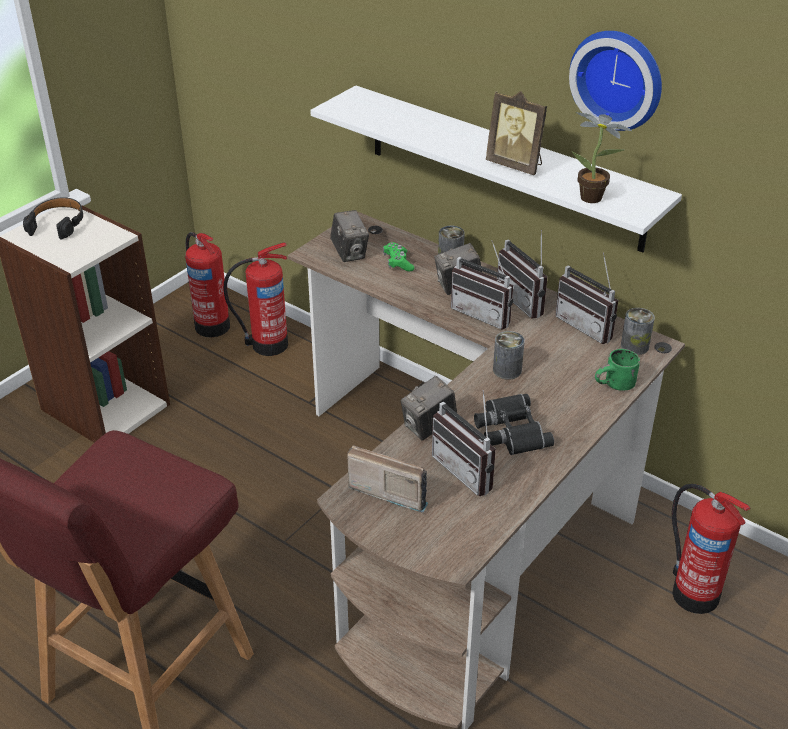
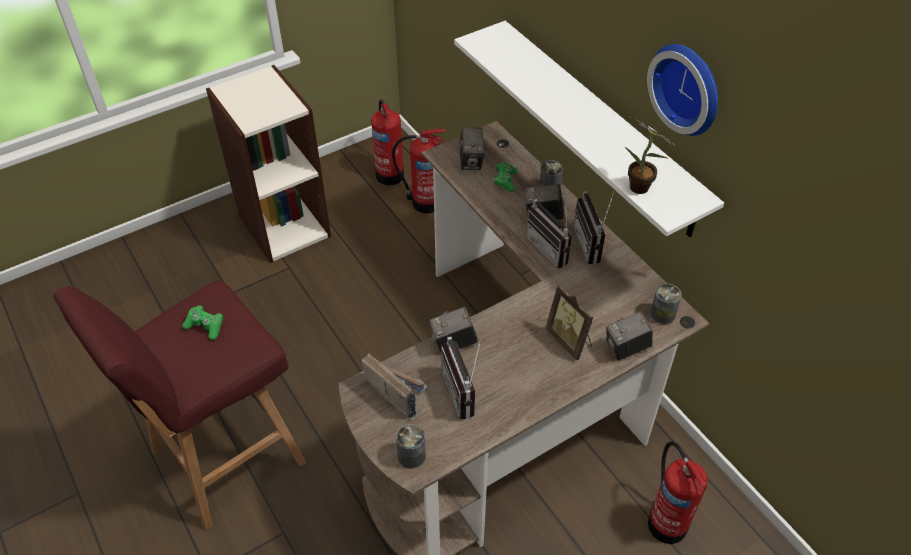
camera: 20 degrees right, 10 degrees up
black headphones [23,197,83,239] -> none
black binoculars [474,394,554,455] -> none
picture frame [486,91,547,175] -> picture frame moved to [545,284,593,361]
can [493,331,525,380] -> can moved to [396,424,426,469]
radio [555,252,618,344] -> none
green mug [595,349,640,391] -> camera [606,311,653,361]
none -> green game controller [183,305,223,340]

